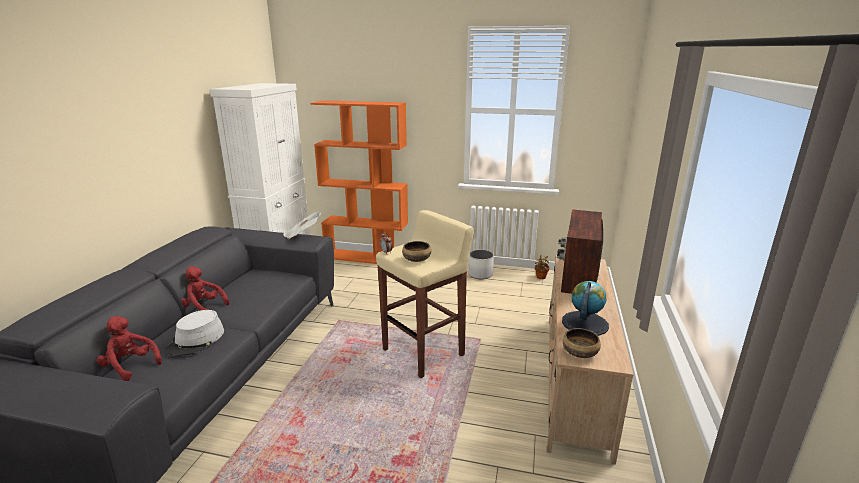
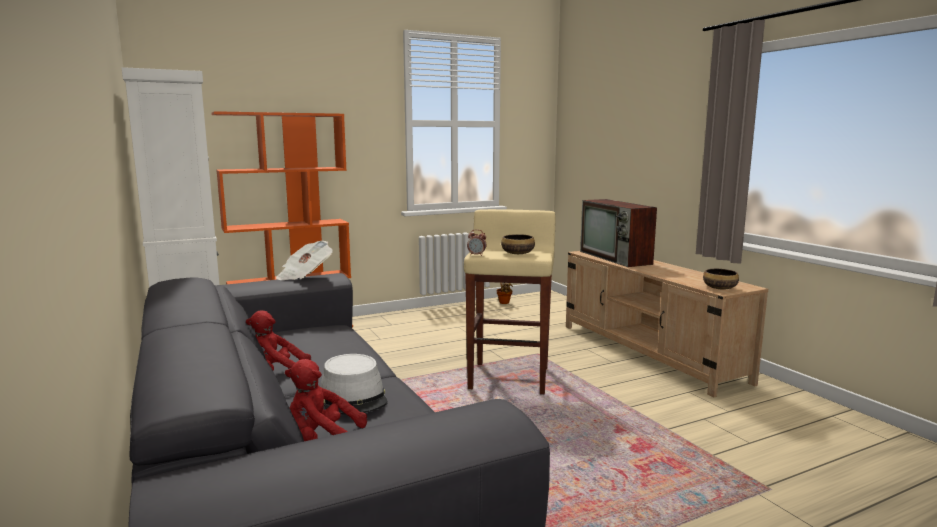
camera: 40 degrees left, 10 degrees down
white planter [468,250,494,280] -> none
globe [562,281,609,336] -> none

